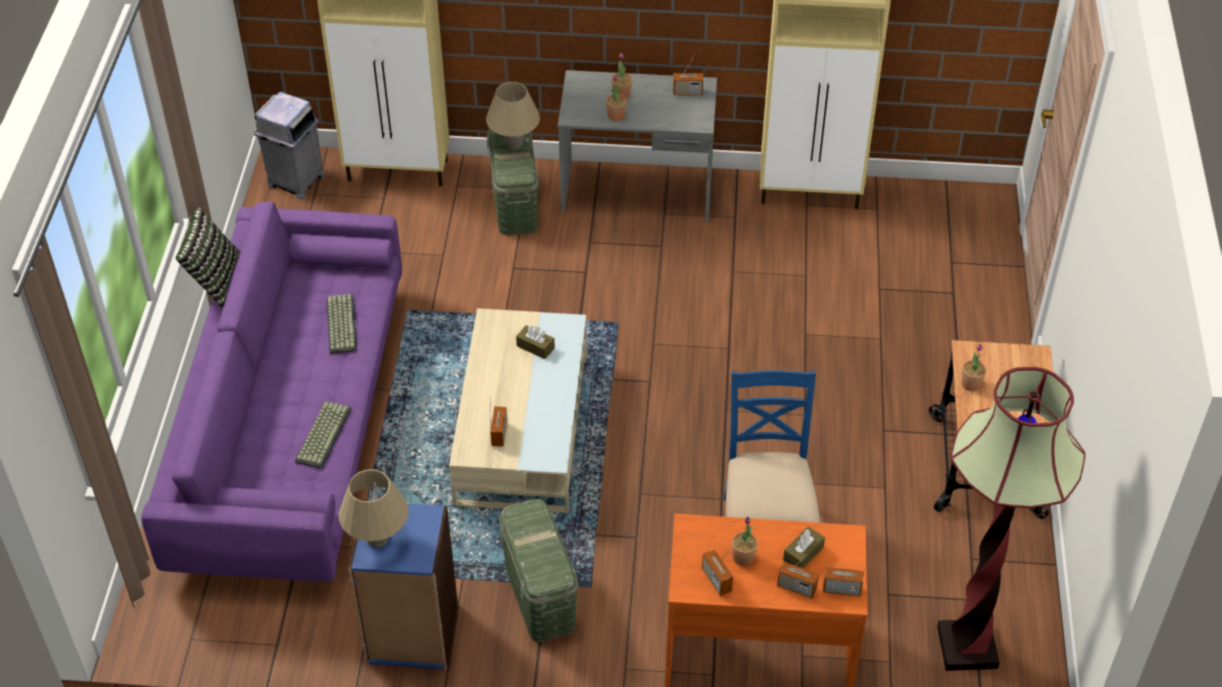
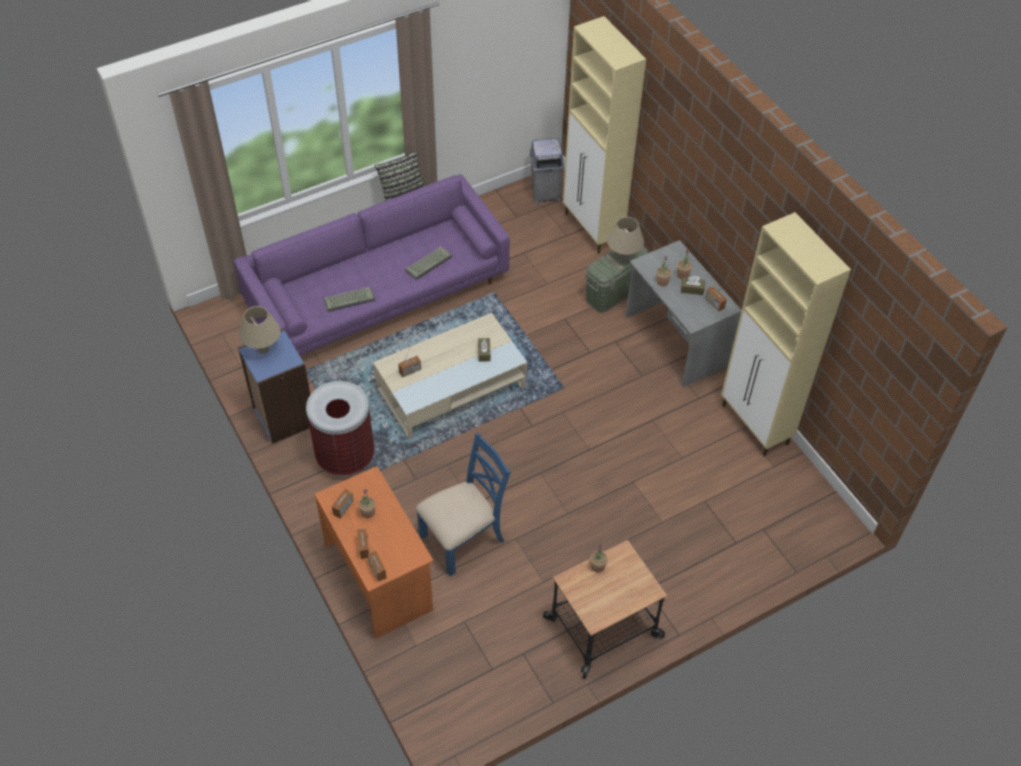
camera: 55 degrees right, 5 degrees up
green storage box [499,499,578,642] -> trash can [306,381,374,477]
brown tissue box [783,526,825,568] -> brown tissue box moved to [681,276,705,295]
floor lamp [937,367,1086,671] -> none

